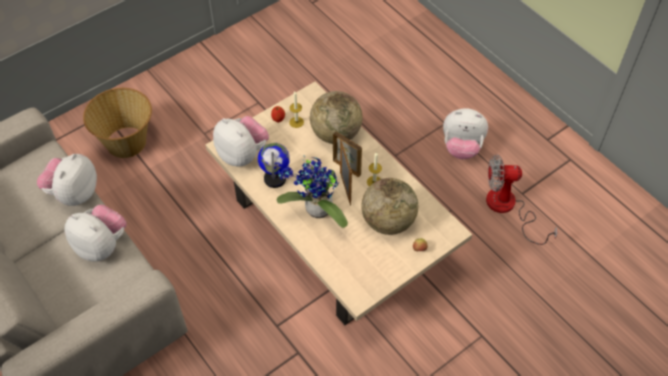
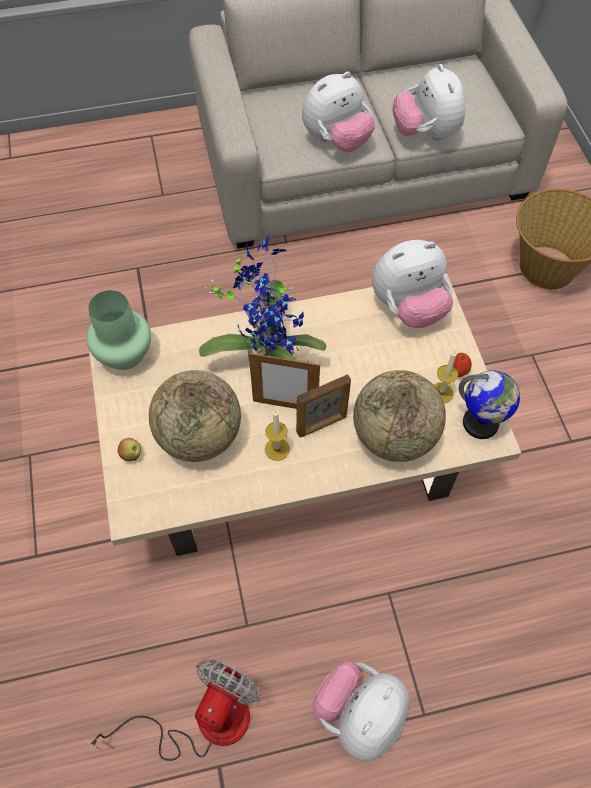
camera: 115 degrees right, 5 degrees up
plush toy [37,154,97,206] -> plush toy turned 150 degrees counterclockwise [392,64,465,141]
globe [258,143,290,188] -> globe moved to [459,370,520,439]
none -> green vase [86,290,151,370]

